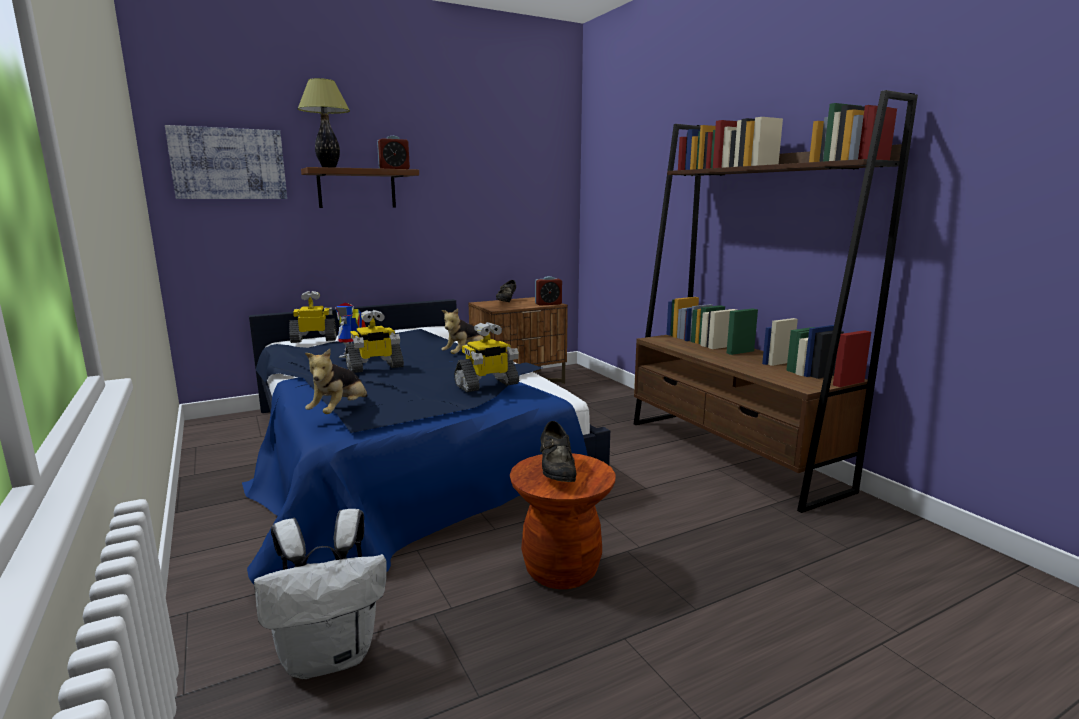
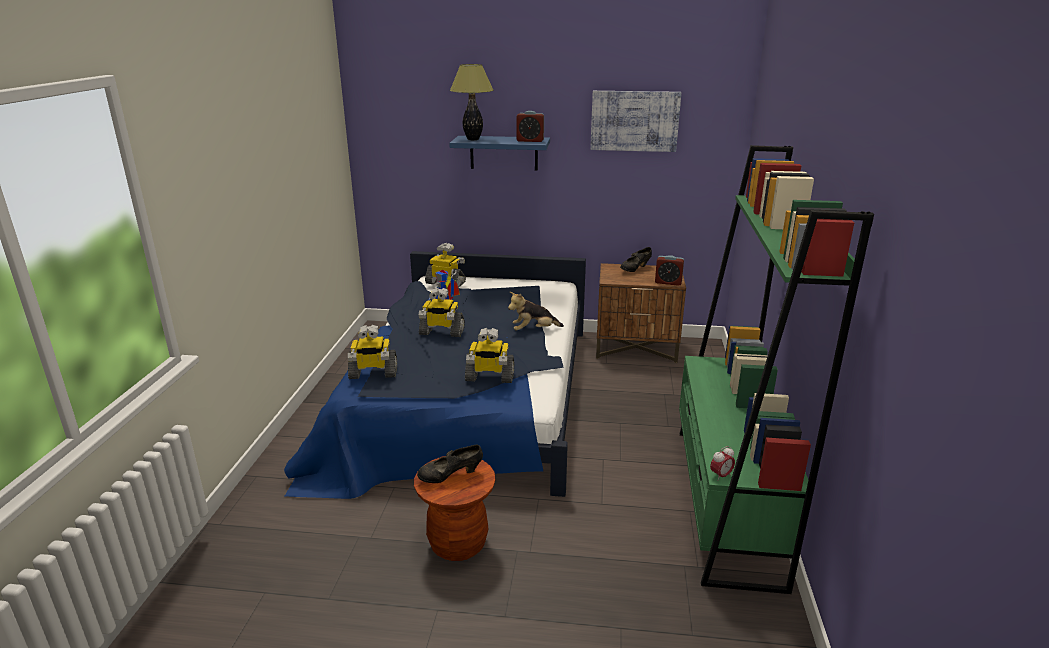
camera: 35 degrees right, 10 degrees up
picture [165,125,287,199] -> picture moved to [590,91,681,152]
white backpack [254,509,387,679] -> none
brown shelf [301,167,419,208] -> blue shelf [449,136,550,171]
plush toy [305,349,367,414] -> toy robot [348,325,397,379]
black shoe [540,421,576,482] -> black shoe turned 45 degrees clockwise [417,444,483,483]
brown bookcase [634,90,918,513] -> green bookcase [679,145,874,594]
none -> alarm clock [710,446,735,481]

